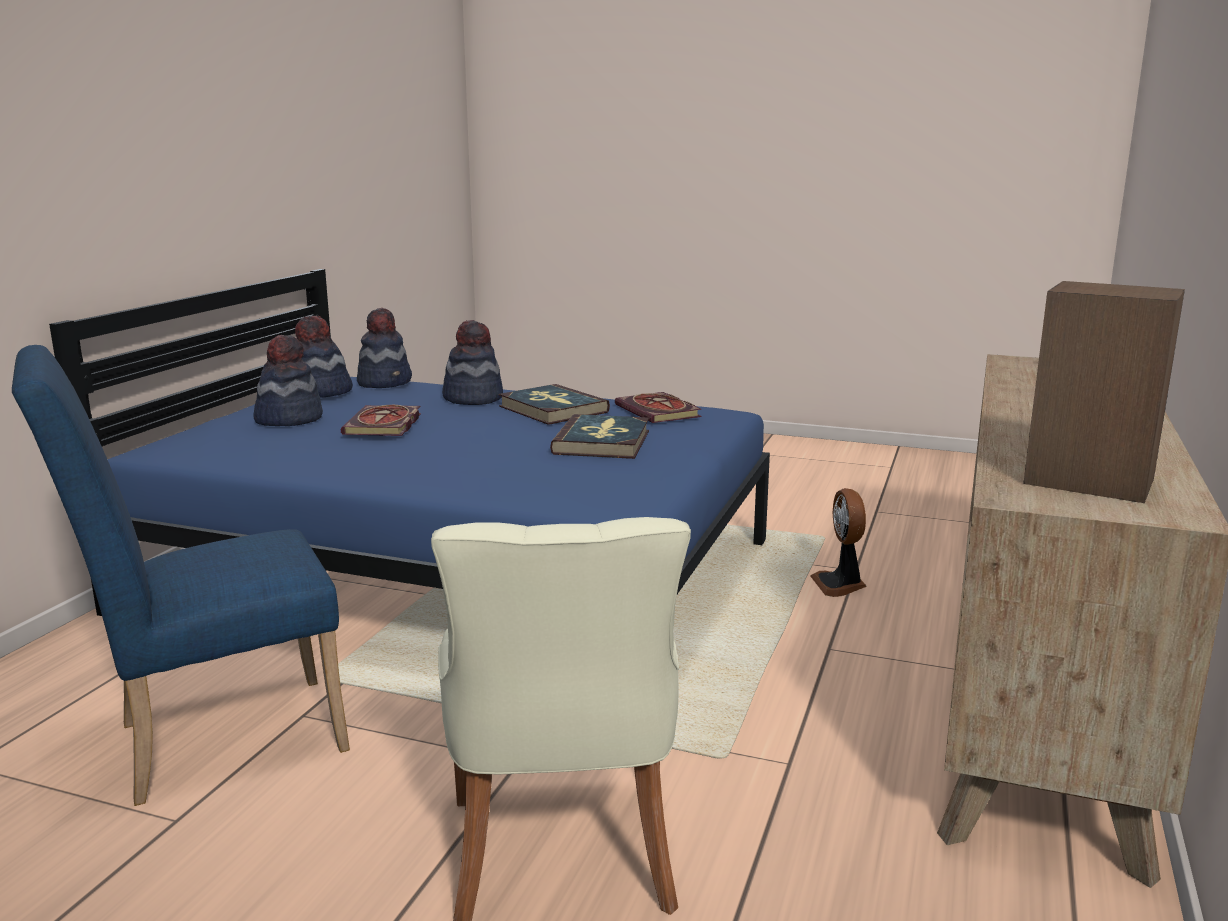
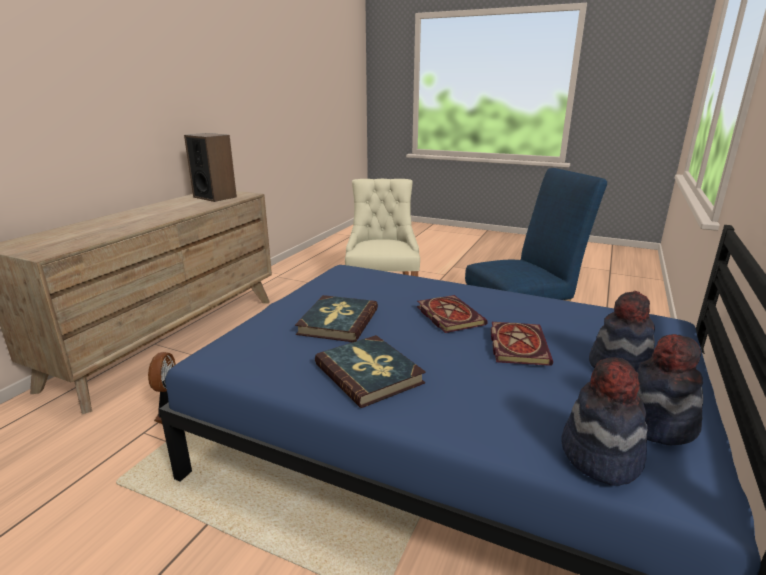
camera: 175 degrees left, 5 degrees up
hat [442,320,503,405] -> none
book [615,392,701,423] -> book moved to [417,295,488,333]

